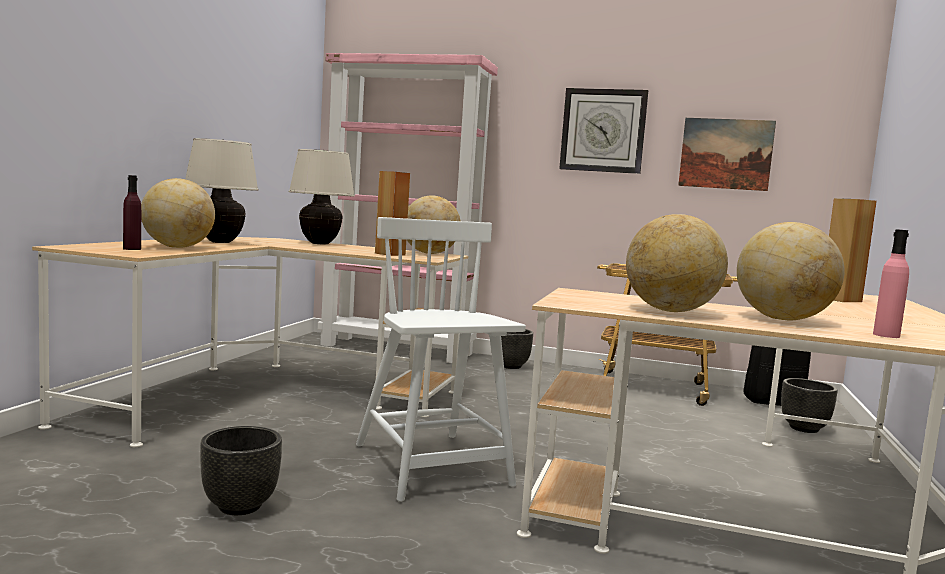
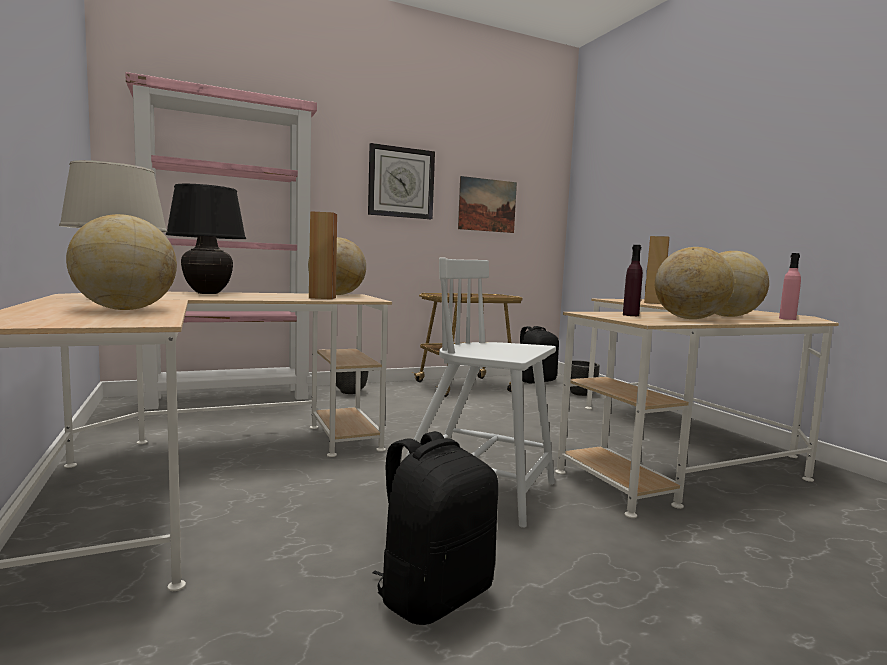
camera: 40 degrees left, 0 degrees up
purple bottle [123,175,141,250] -> purple bottle moved to [623,245,643,316]
black planter [200,426,282,515] -> black backpack [372,431,498,625]
beige table lamp [289,149,355,244] -> black table lamp [166,184,246,294]

